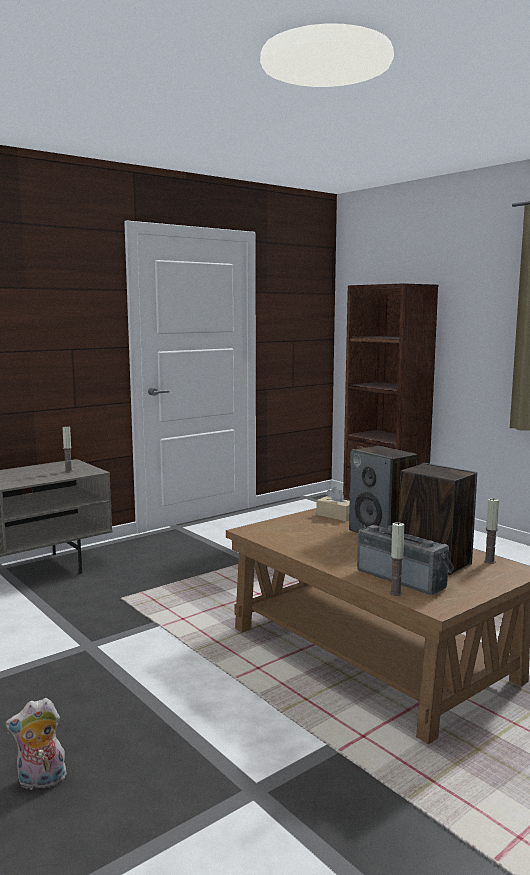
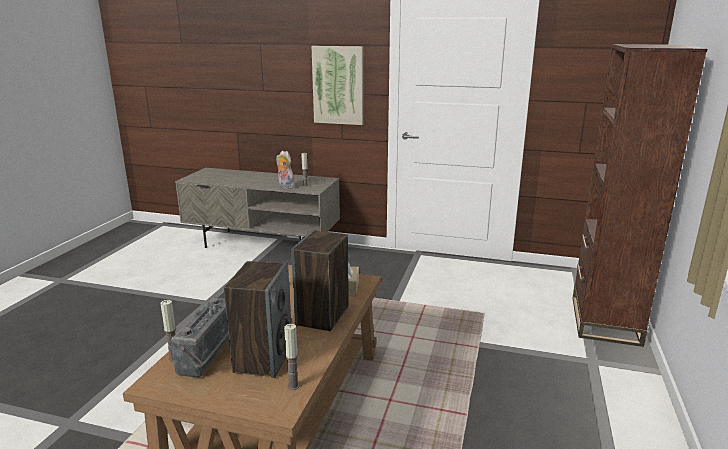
camera: 55 degrees right, 10 degrees up
plush toy [5,698,68,790] -> plush toy moved to [276,151,295,189]
none -> picture [311,46,363,125]

